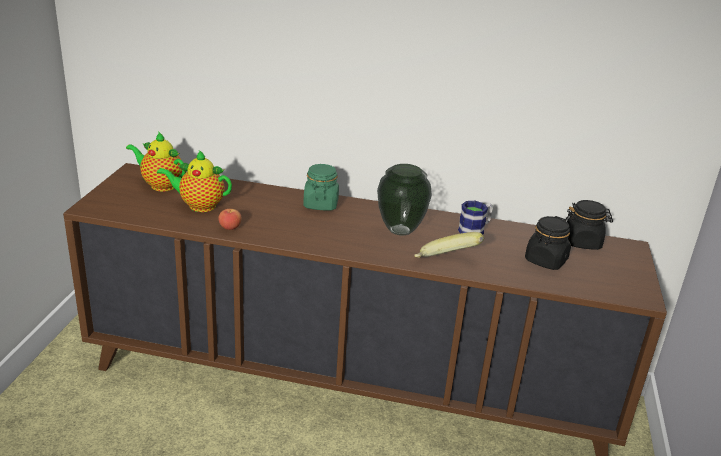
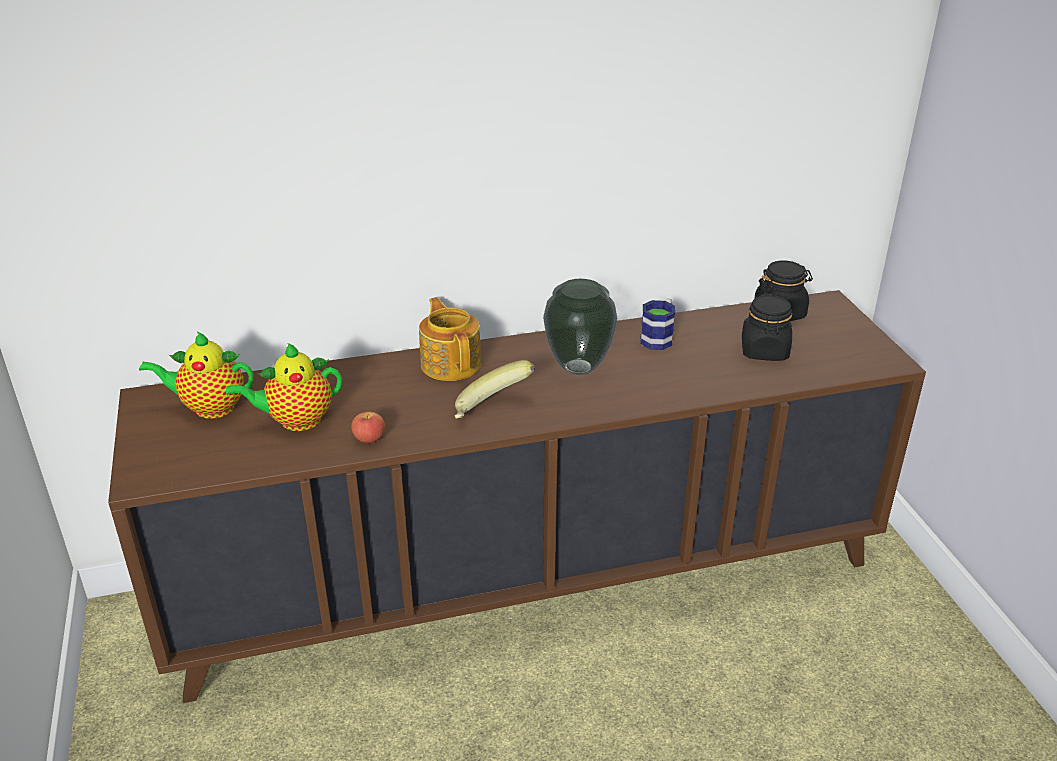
camera: 25 degrees left, 5 degrees up
green jar [303,164,339,210] -> teapot [419,297,481,381]
banana [414,232,484,258] -> banana moved to [455,360,535,419]

